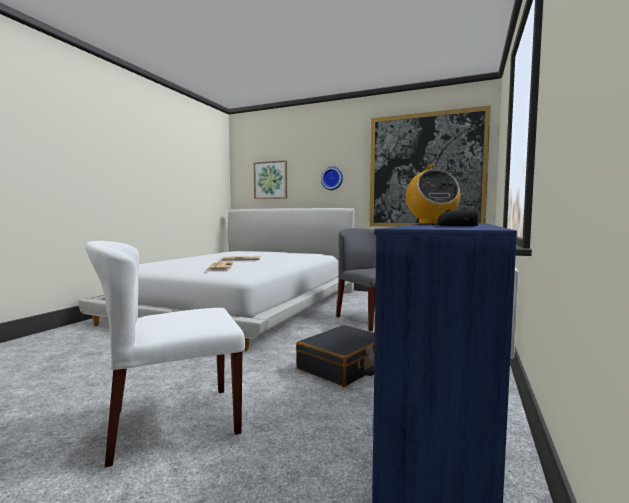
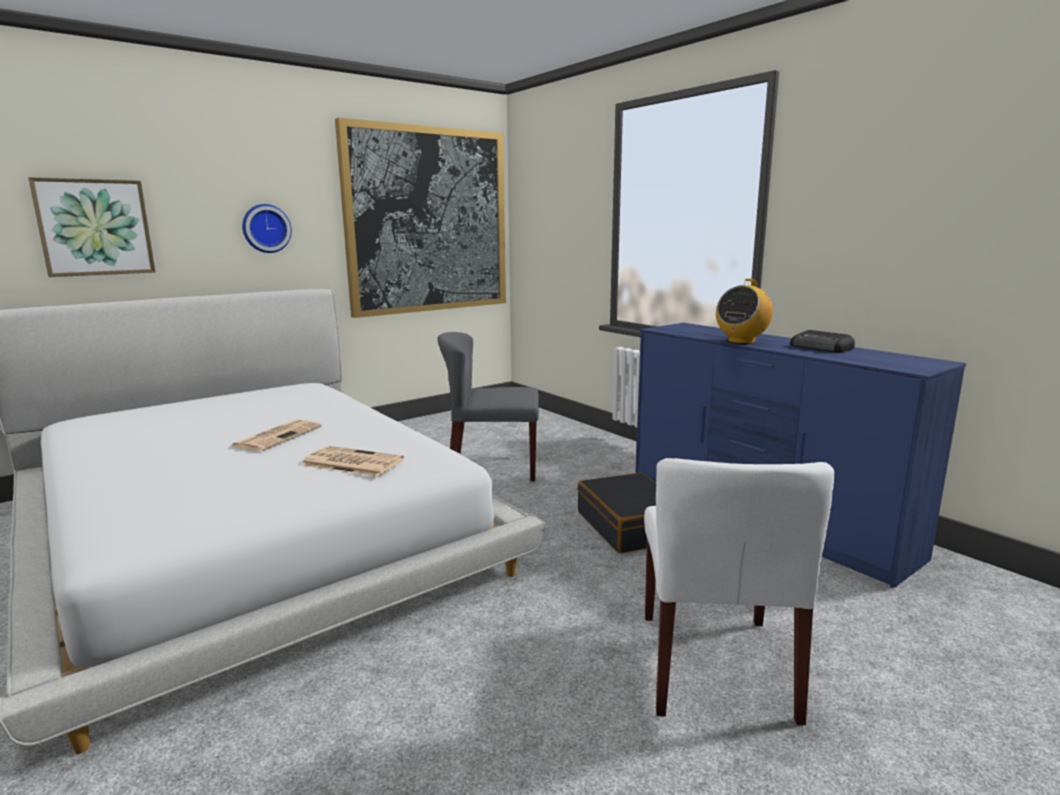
camera: 60 degrees left, 10 degrees up
radio [406,164,460,224] -> radio turned 105 degrees clockwise [716,278,773,344]

